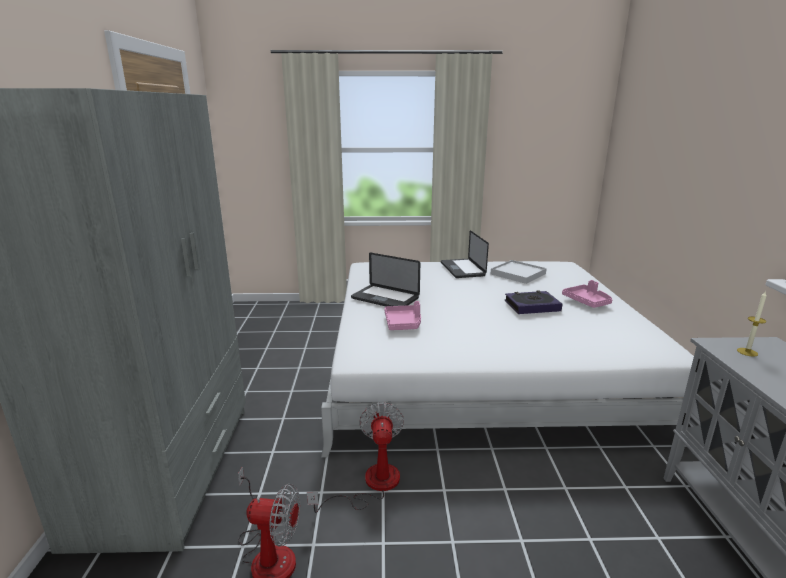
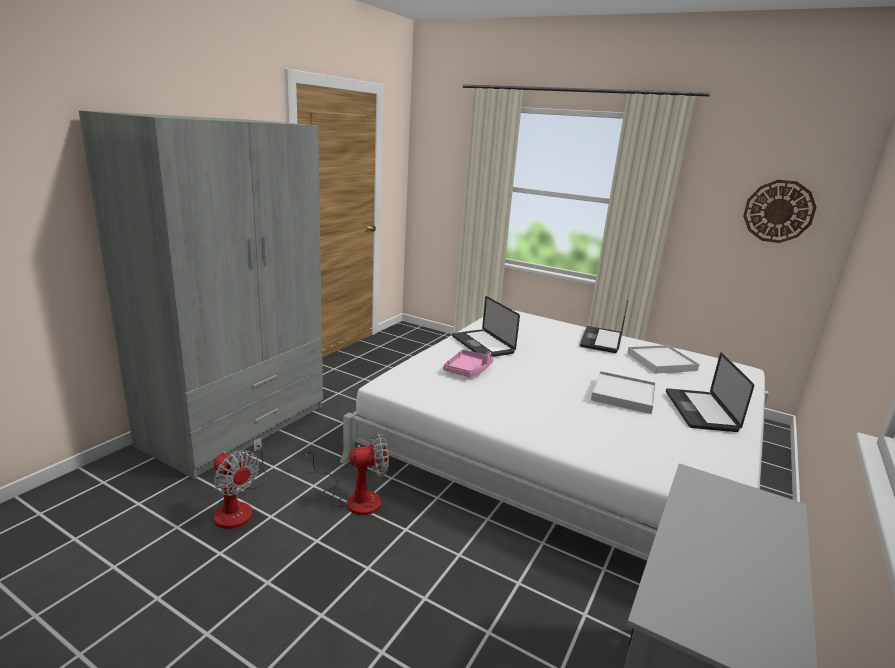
camera: 30 degrees right, 0 degrees up
fan [307,402,404,513] -> fan turned 45 degrees clockwise [306,433,389,515]
book [504,290,562,314] -> white tray [591,371,656,414]
pink tray [562,280,612,308] -> laptop [666,353,754,432]
candle [737,291,767,357] -> none
none -> wall clock [743,180,817,243]

